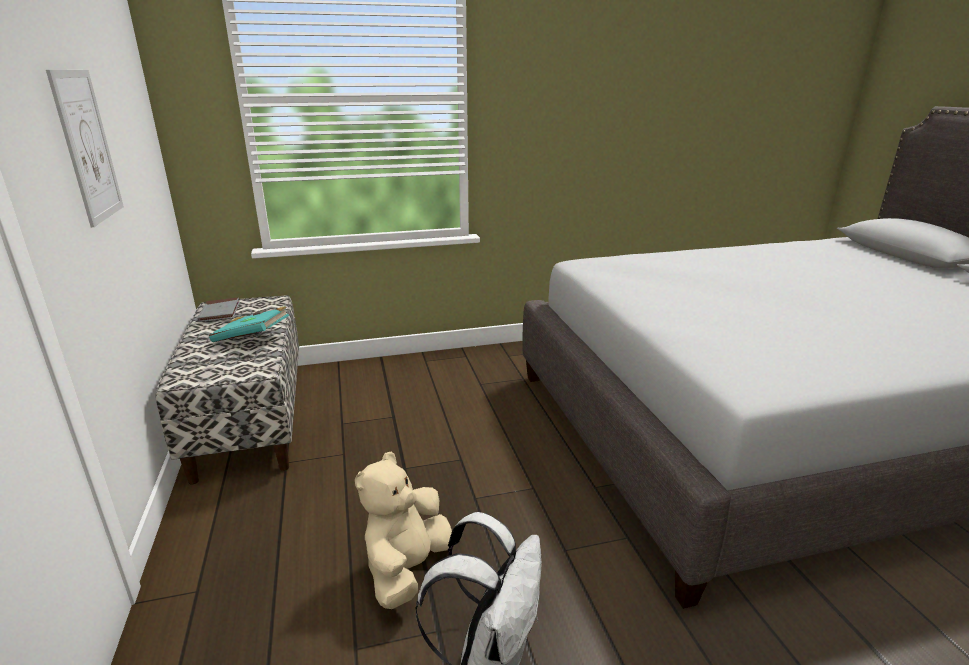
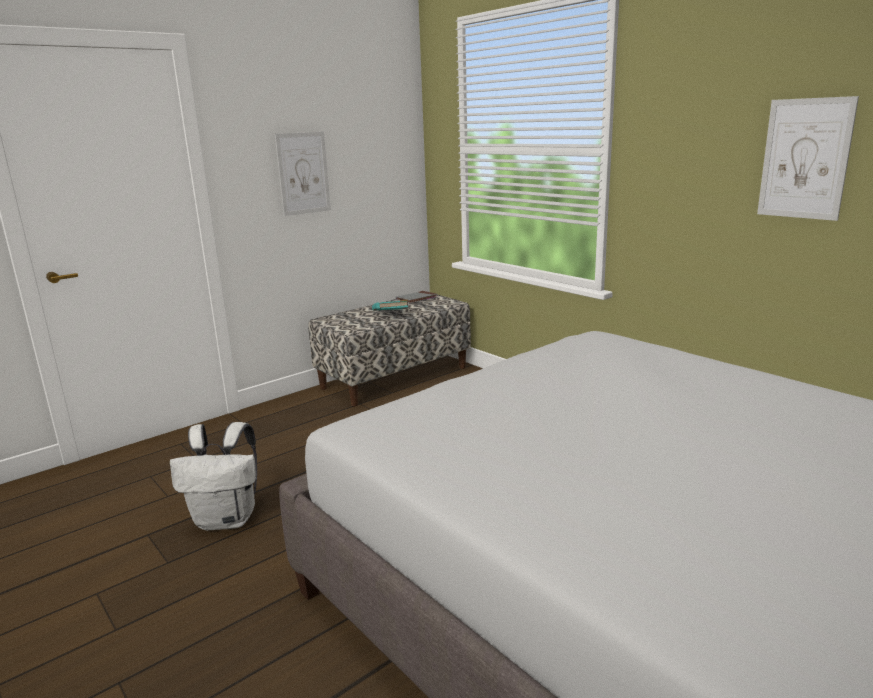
camera: 65 degrees right, 5 degrees down
beige plush toy [355,452,452,609] -> none
none -> picture [757,96,859,221]

